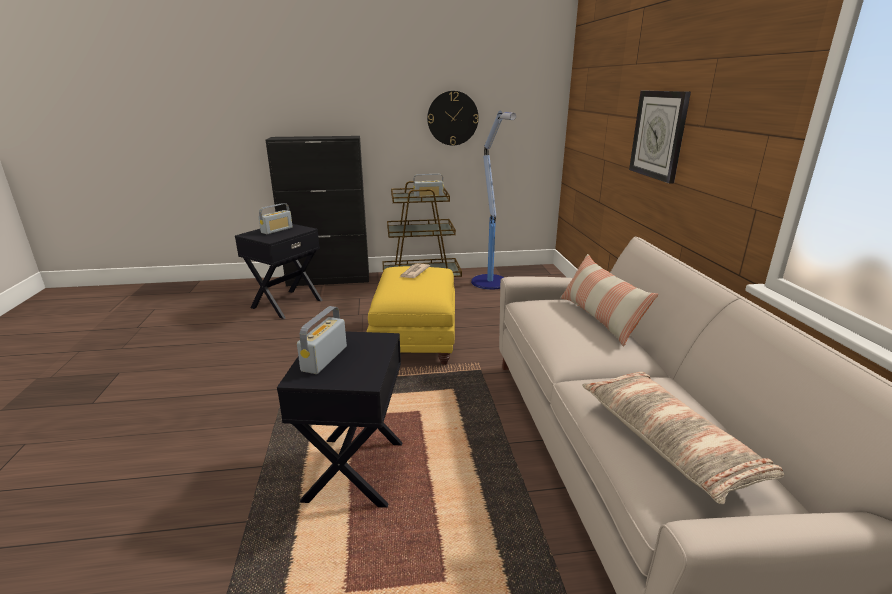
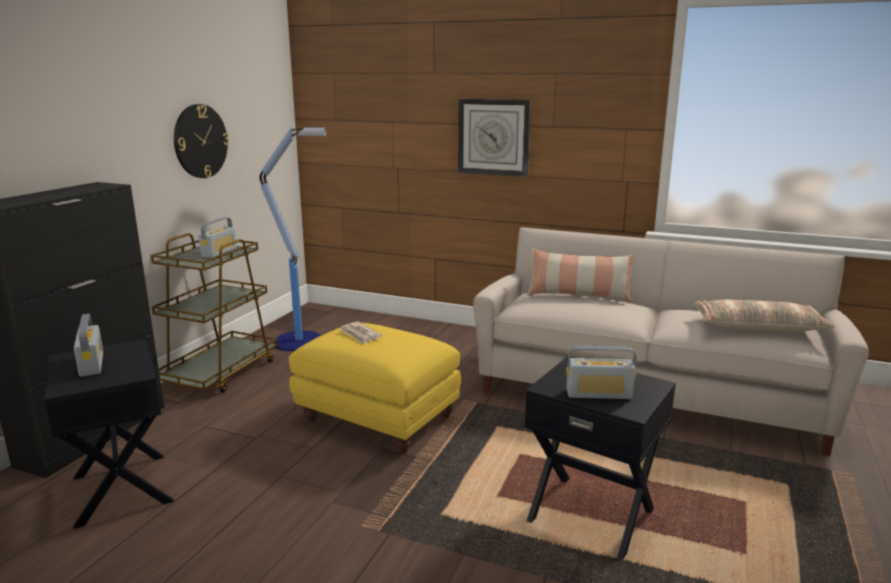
camera: 60 degrees left, 5 degrees down
radio [297,306,347,374] -> radio turned 45 degrees counterclockwise [566,346,636,399]

